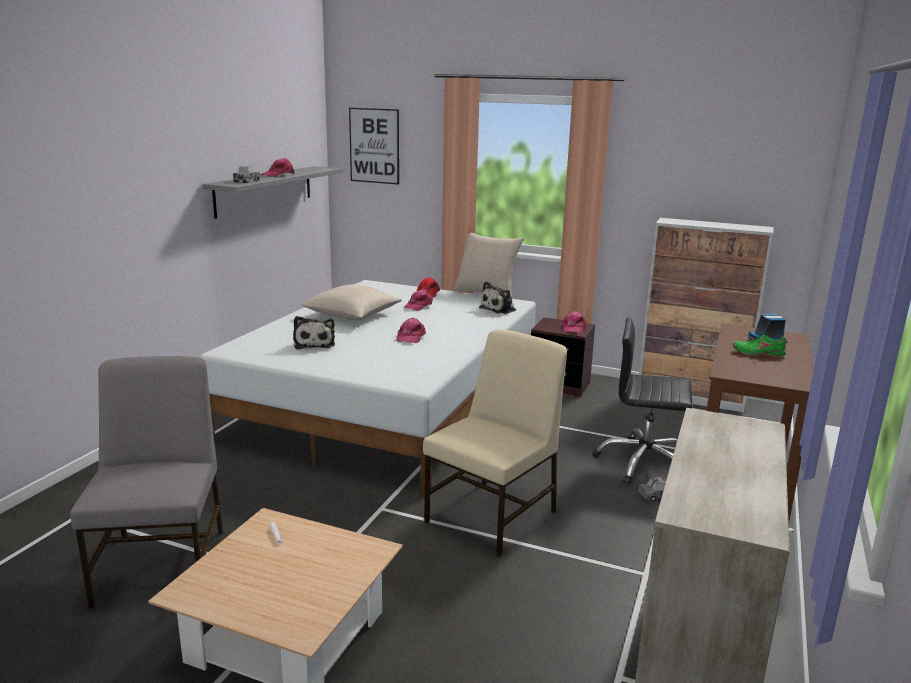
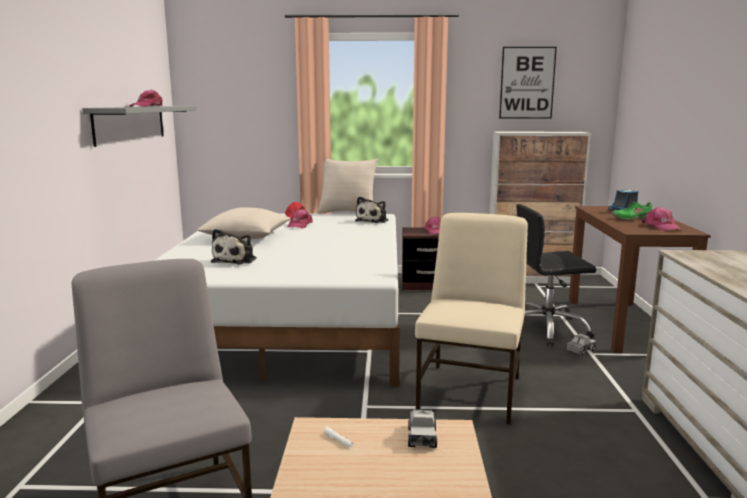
camera: 20 degrees left, 5 degrees down
toy truck [233,166,260,183] -> toy truck moved to [408,410,437,448]
plush toy [293,316,335,349] -> plush toy turned 45 degrees clockwise [211,229,257,264]
picture [349,108,399,185] -> picture moved to [499,47,557,119]
pink cap [397,318,426,343] -> pink cap moved to [642,207,681,231]

